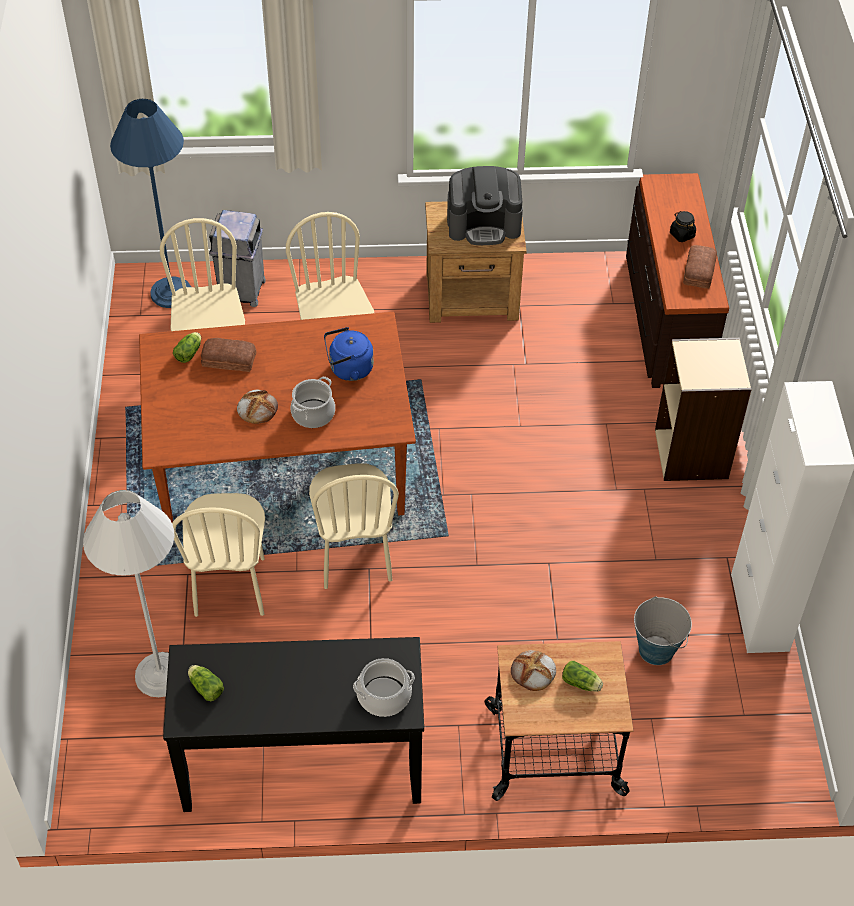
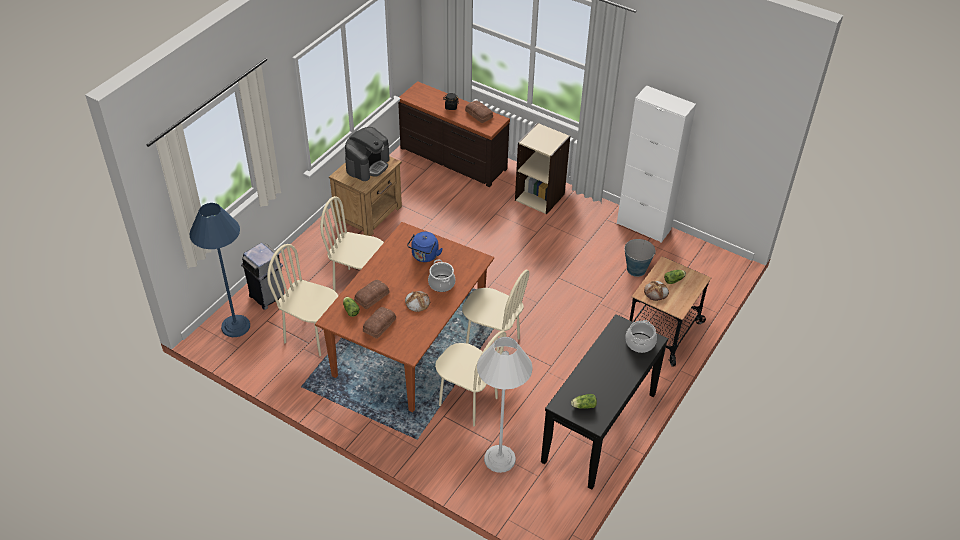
camera: 55 degrees left, 5 degrees down
none -> bread [363,307,396,339]

